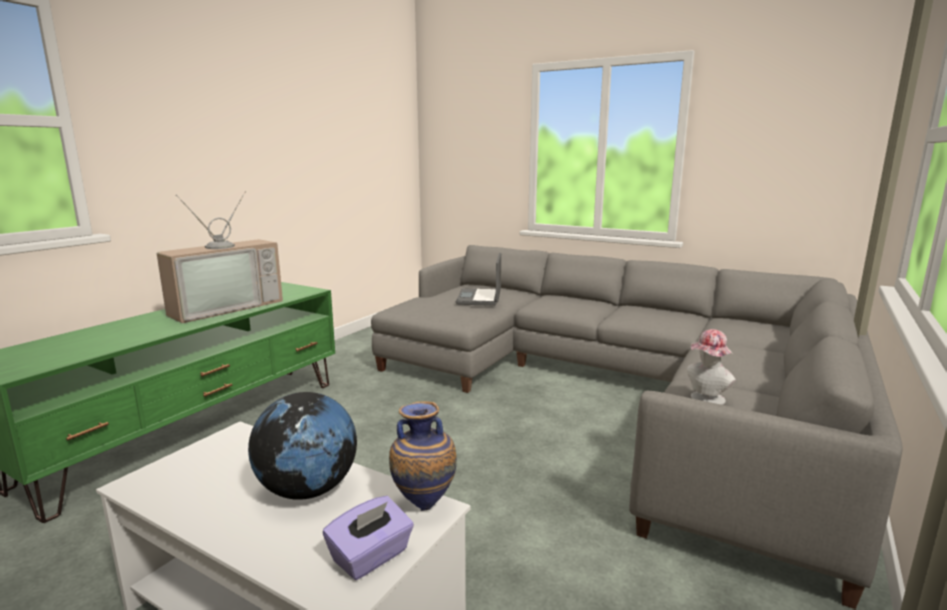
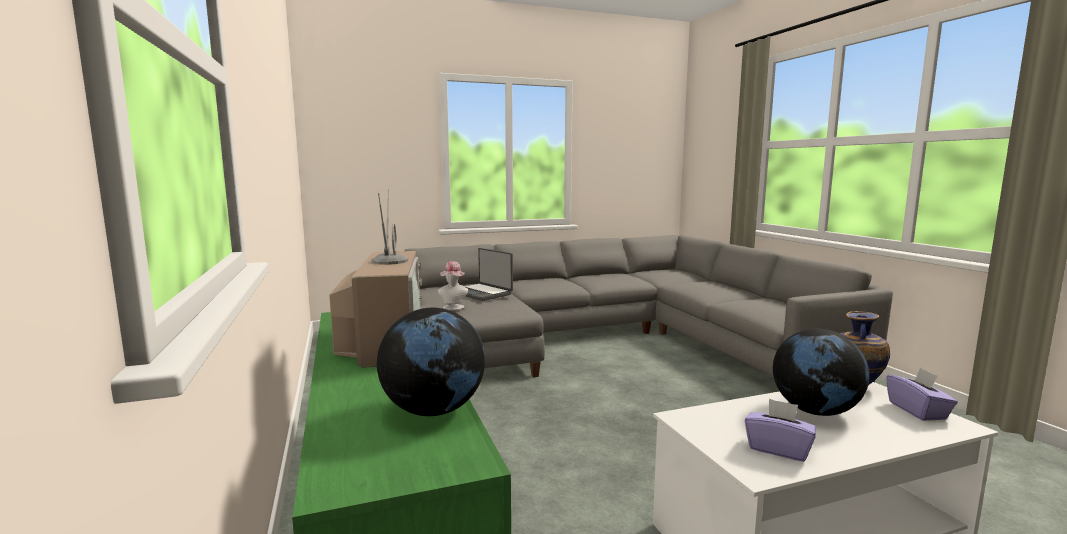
camera: 50 degrees left, 5 degrees down
hat [687,329,736,405] -> hat moved to [438,261,468,310]
none -> globe [377,308,485,416]
none -> purple tissue box [745,399,816,462]

